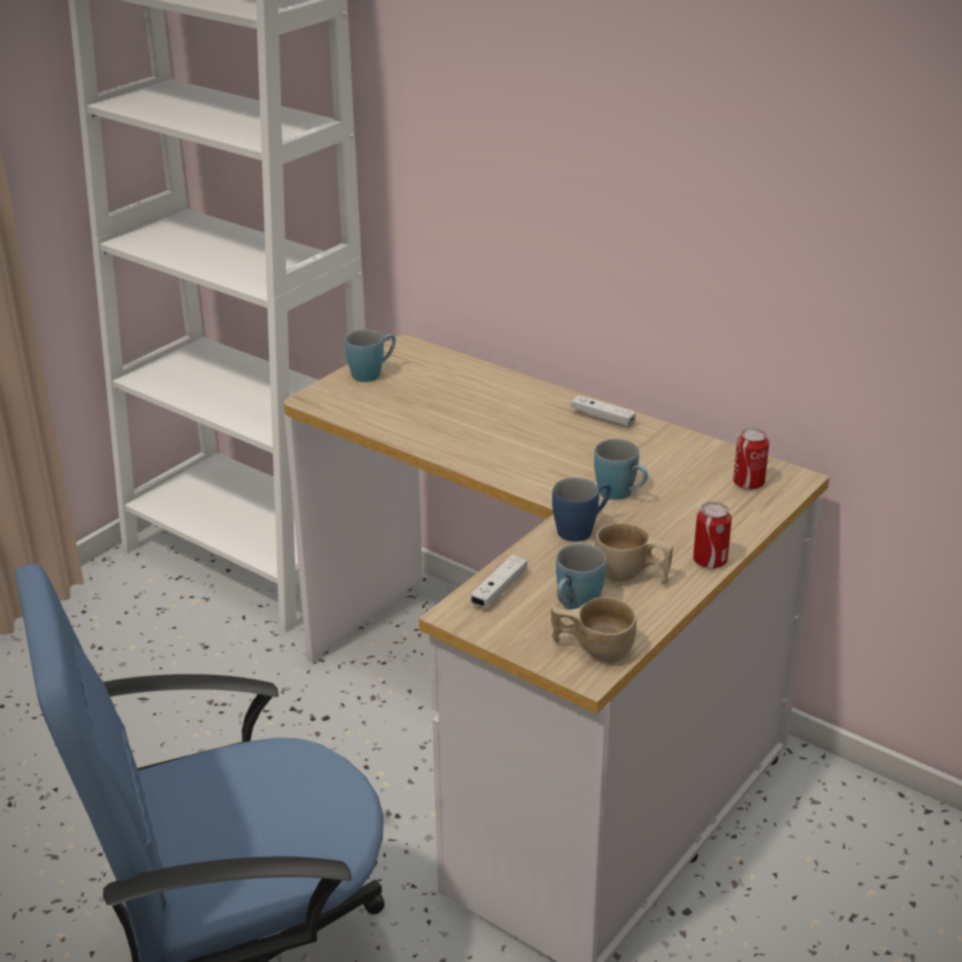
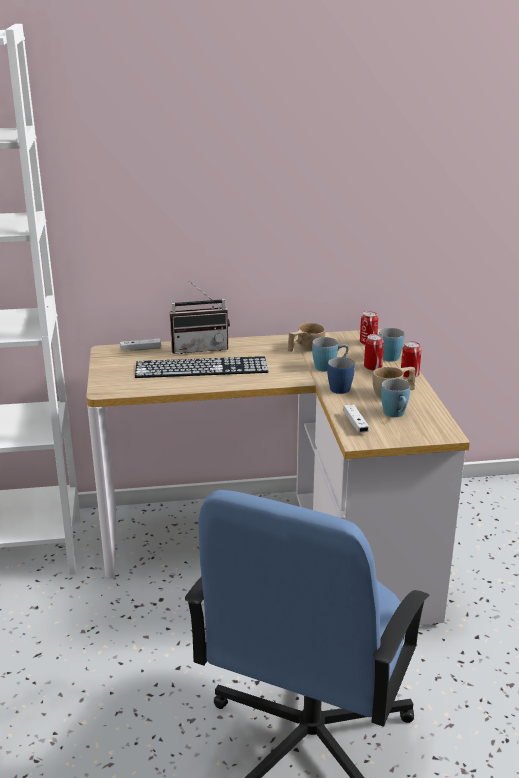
camera: 45 degrees left, 5 degrees down
blue mug [345,330,396,382] -> blue mug moved to [379,328,404,361]
beige cup [551,597,636,663] -> beige cup moved to [287,323,325,352]
white game controller [571,395,636,428] -> white game controller moved to [120,339,161,351]
none -> keyboard [135,356,269,378]
none -> radio [170,281,230,354]
none -> can [364,334,384,371]

